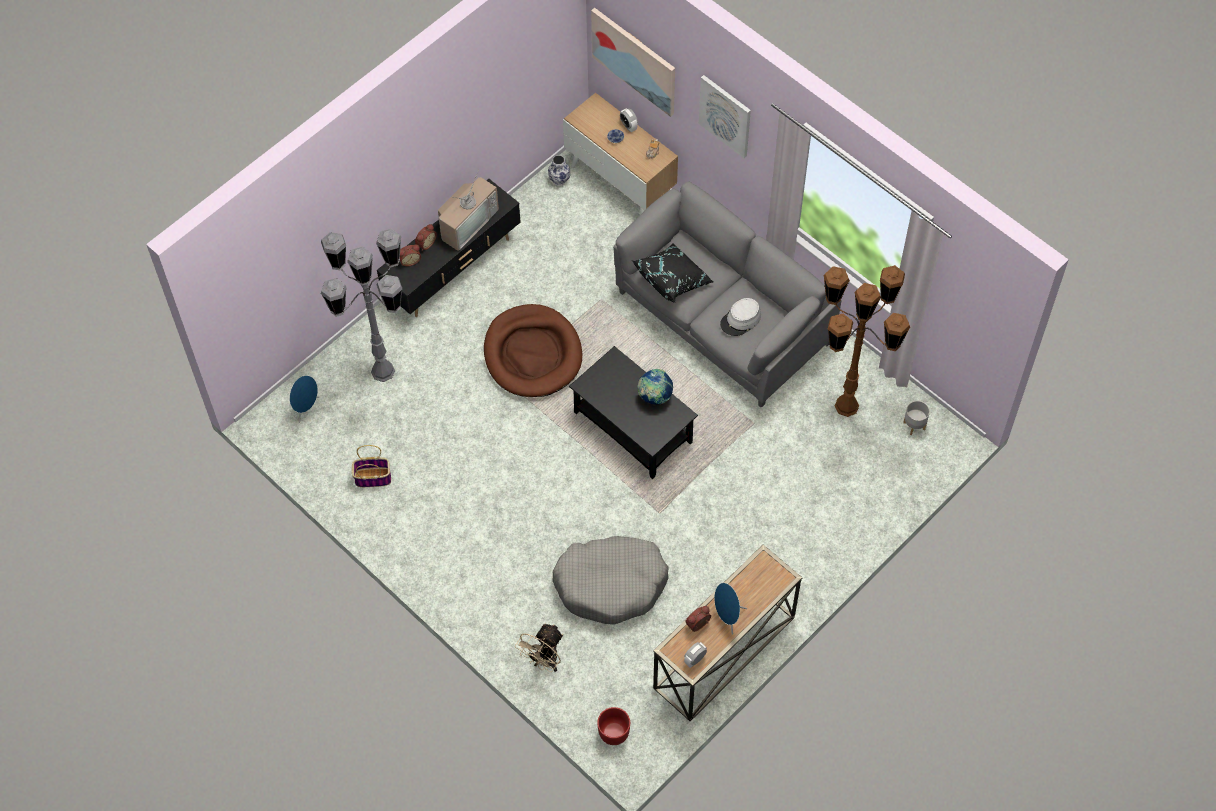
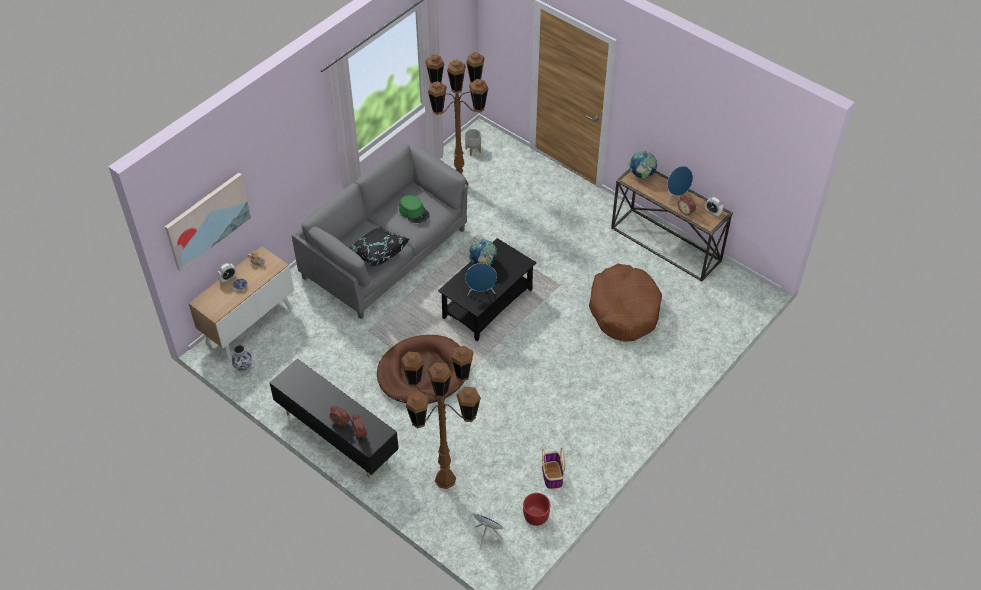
camera: 95 degrees left, 10 degrees down
grey floor lamp [321,229,402,382] -> brown floor lamp [400,345,481,489]
television [438,169,499,251] -> none
beige fan [515,623,563,672] -> none
grey dog bed [553,536,669,625] -> brown dog bed [589,264,662,342]
red planter [597,707,630,745] -> red planter moved to [523,493,551,526]
picture [699,75,751,158] -> none
grey hat [720,298,761,336] -> green hat [399,195,429,223]
none -> blue speaker [465,263,497,296]
none -> globe [629,151,657,179]

